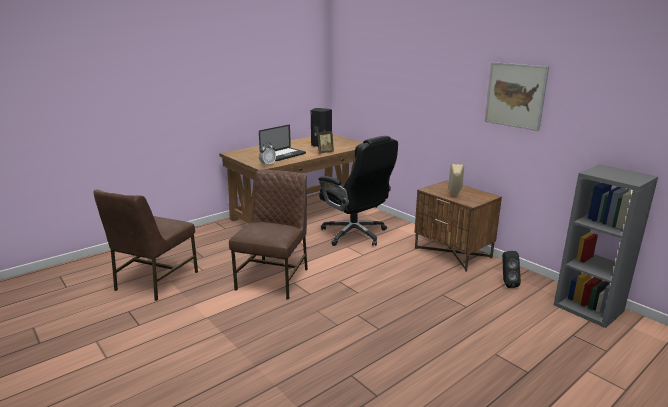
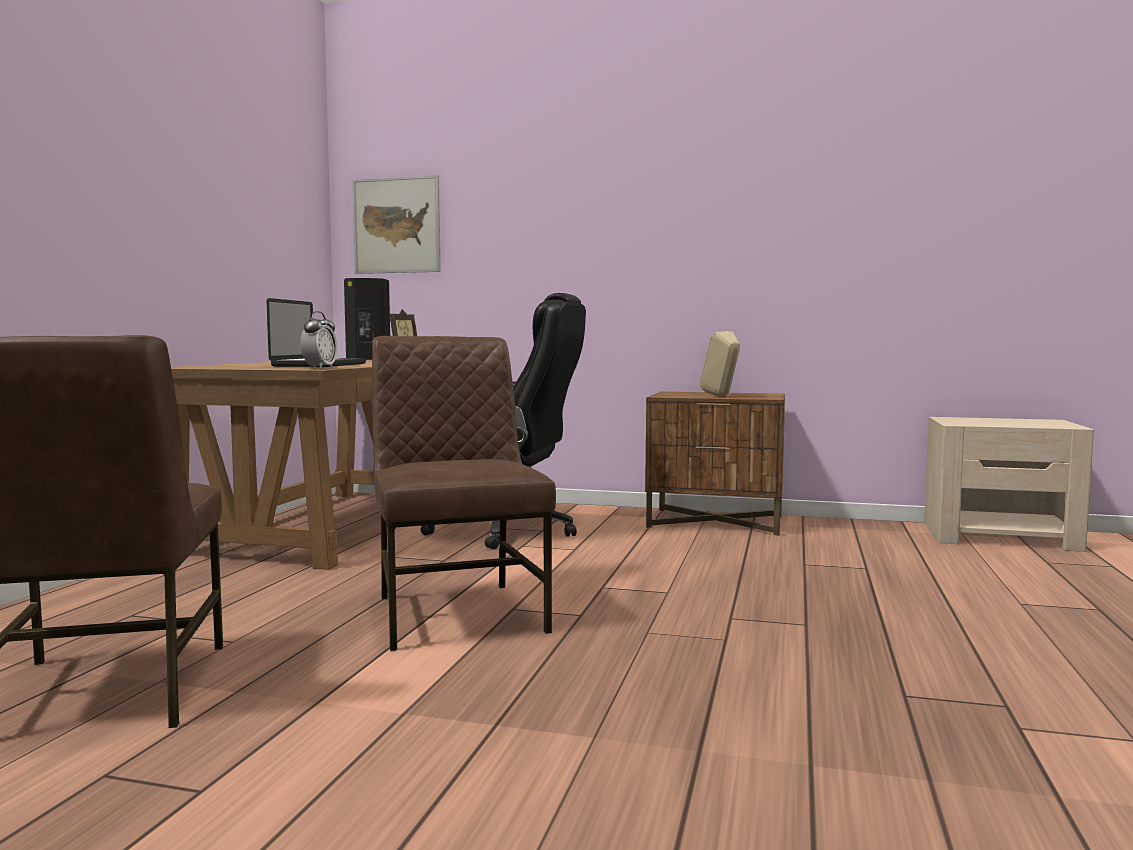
camera: 35 degrees left, 15 degrees down
picture [484,62,549,131] -> picture moved to [352,175,441,274]
black speaker [502,251,521,288] -> none
grey bookcase [554,164,658,328] -> beige nightstand [924,417,1094,552]

